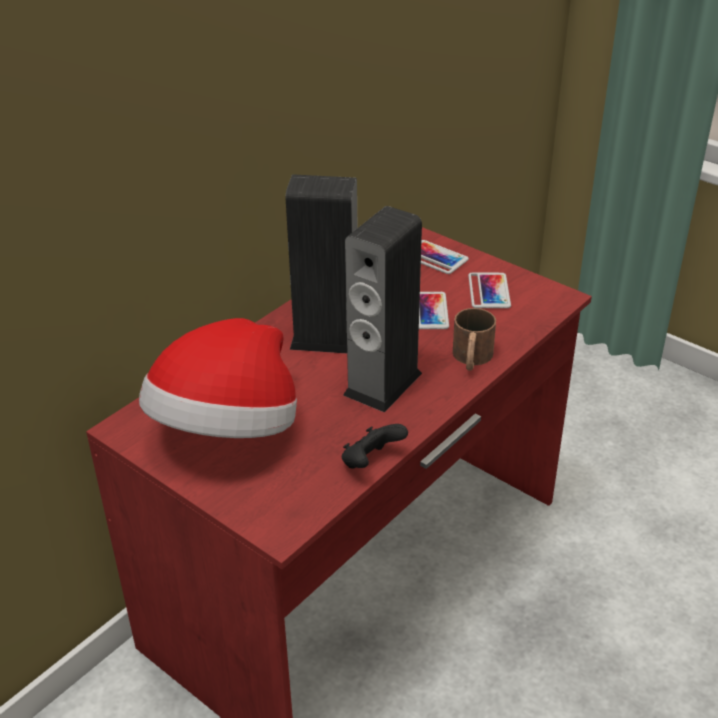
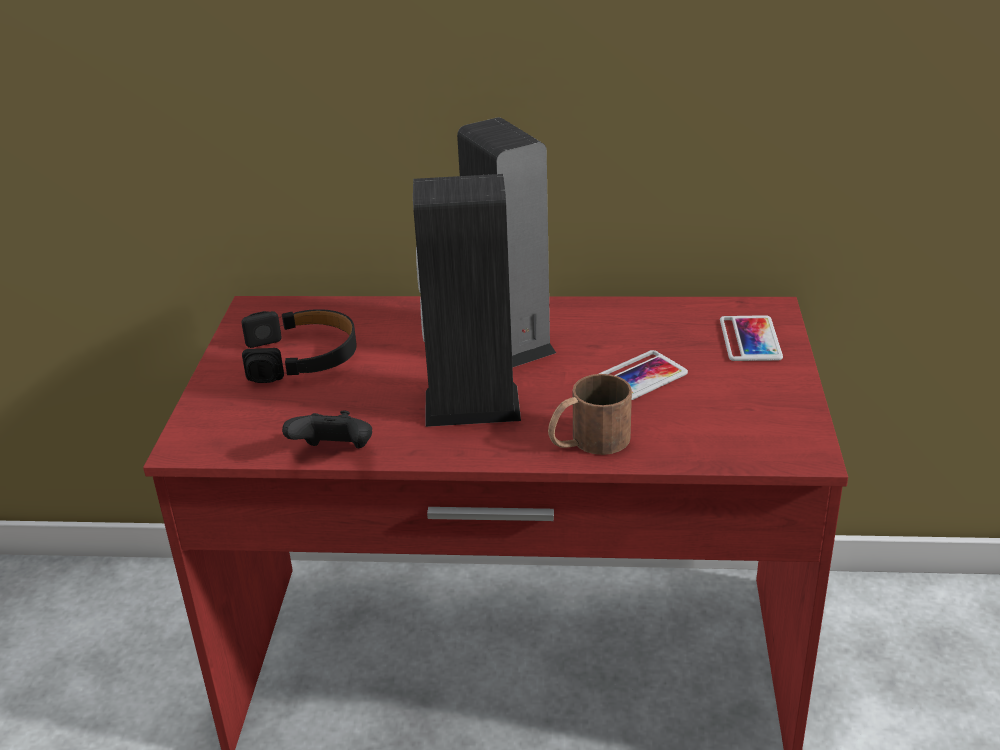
camera: 55 degrees right, 5 degrees down
hat [139,318,297,438] -> black headphones [242,309,357,383]
phone [468,273,511,308] -> none

